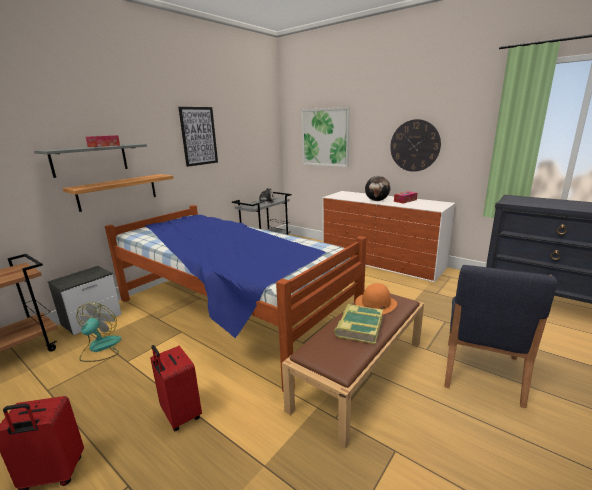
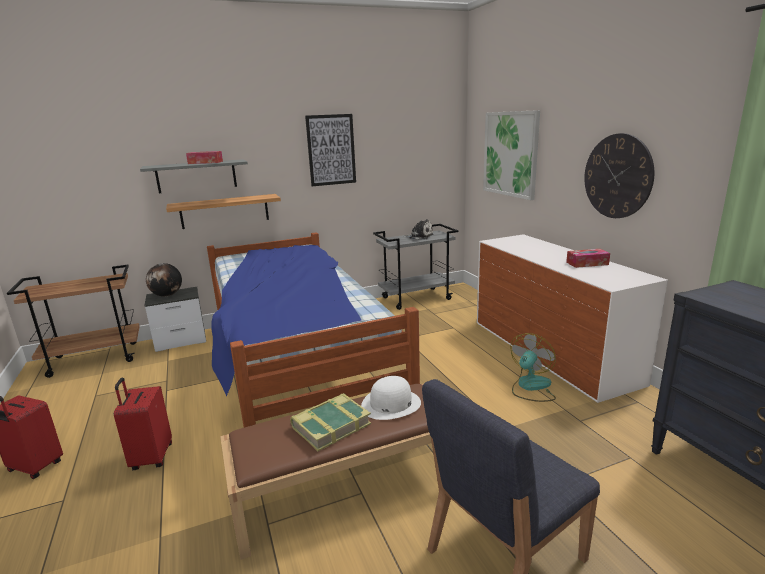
camera: 30 degrees right, 0 degrees up
fan [76,303,121,362] -> fan moved to [510,333,556,402]
orange hat [355,283,397,315] -> white hat [361,376,421,420]
globe [365,176,390,201] -> globe moved to [146,263,182,297]

